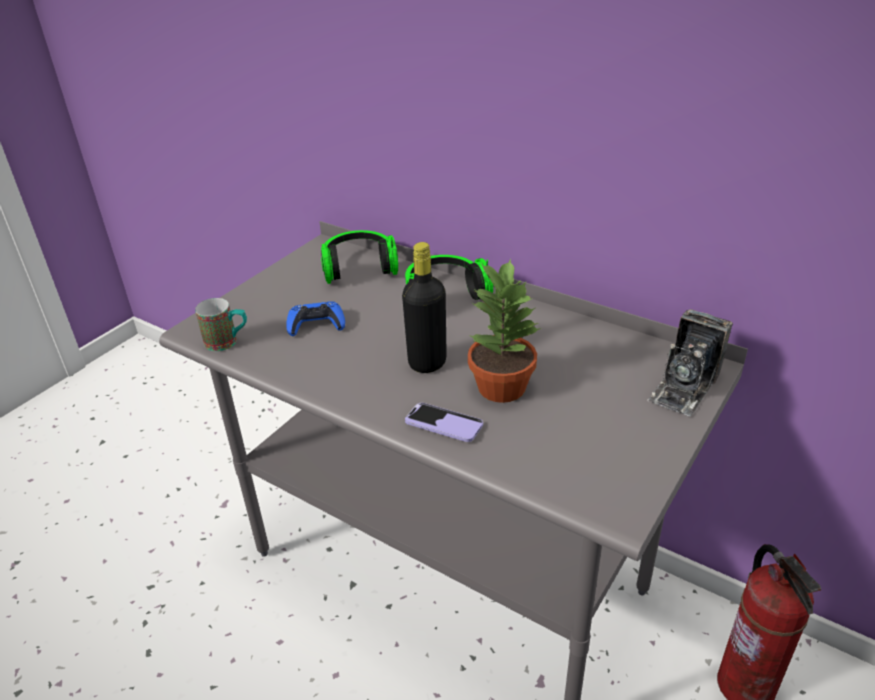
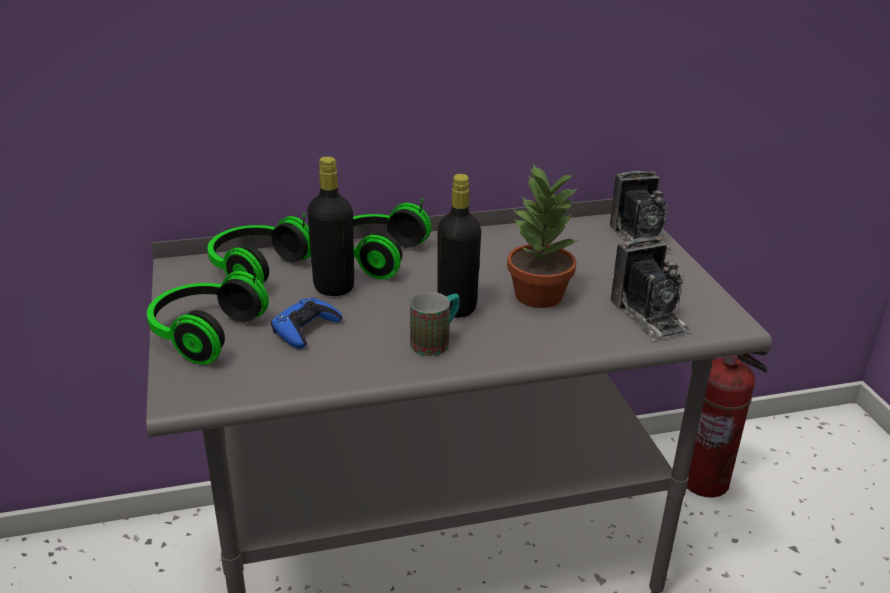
camera: 50 degrees left, 5 degrees down
mug [195,298,247,351] -> mug moved to [410,292,460,356]
phone [405,403,483,442] -> none
none -> headphones [147,267,269,365]
none -> black bottle [307,157,354,296]
none -> camera [610,236,692,341]

